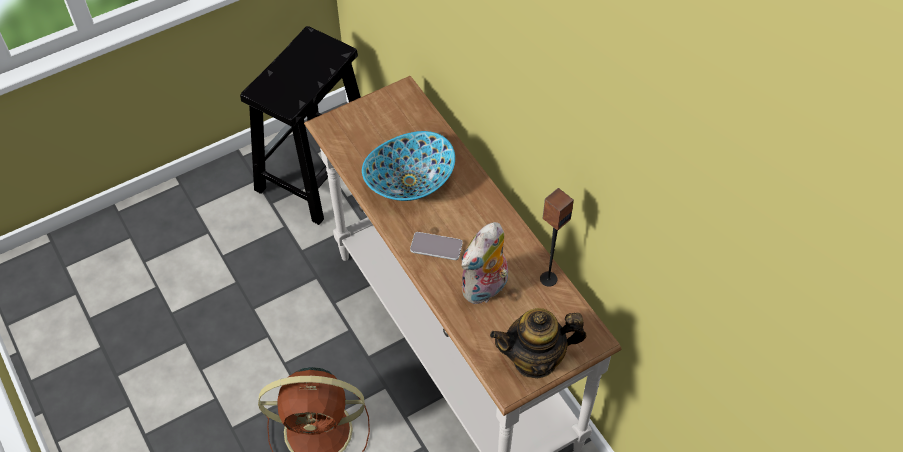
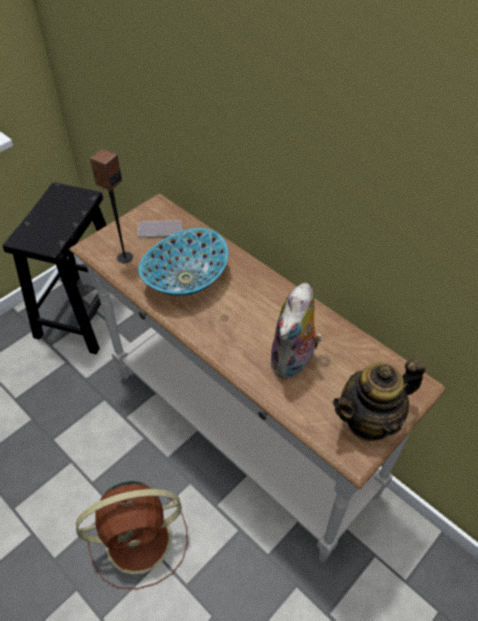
camera: 15 degrees left, 5 degrees down
phone [410,232,463,260] -> phone moved to [138,220,182,238]
speaker [540,188,574,287] -> speaker moved to [90,149,133,263]

